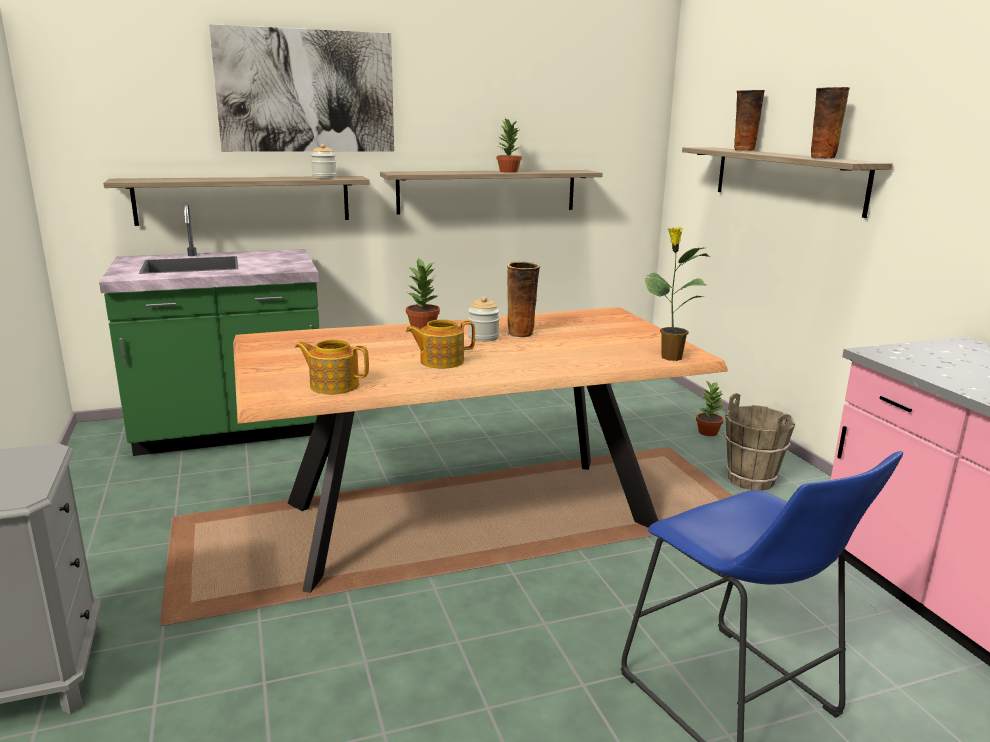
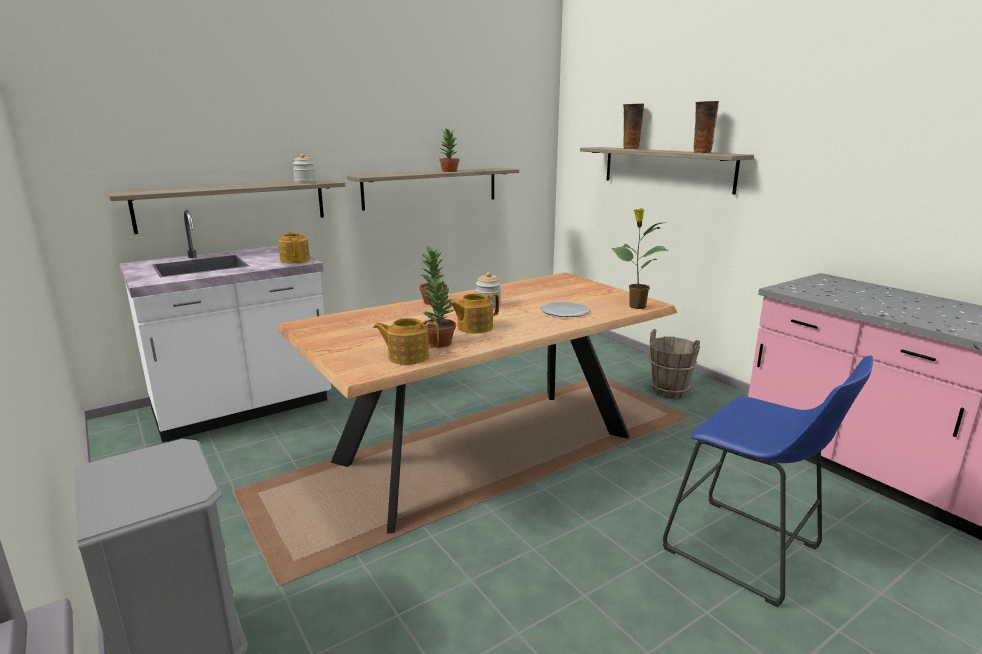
camera: 15 degrees left, 0 degrees up
green counter [99,202,319,456] -> white counter [119,210,331,443]
picture [209,24,394,152] -> none
vase [507,262,540,338] -> none
potted plant [696,381,724,436] -> potted plant moved to [422,275,456,348]
none -> teapot [278,232,310,263]
none -> plate [540,302,591,317]

